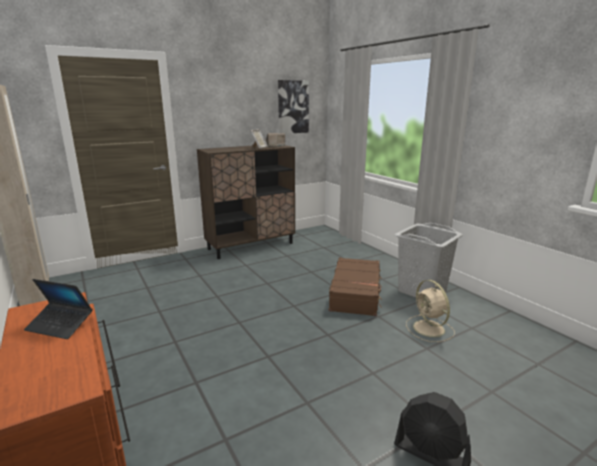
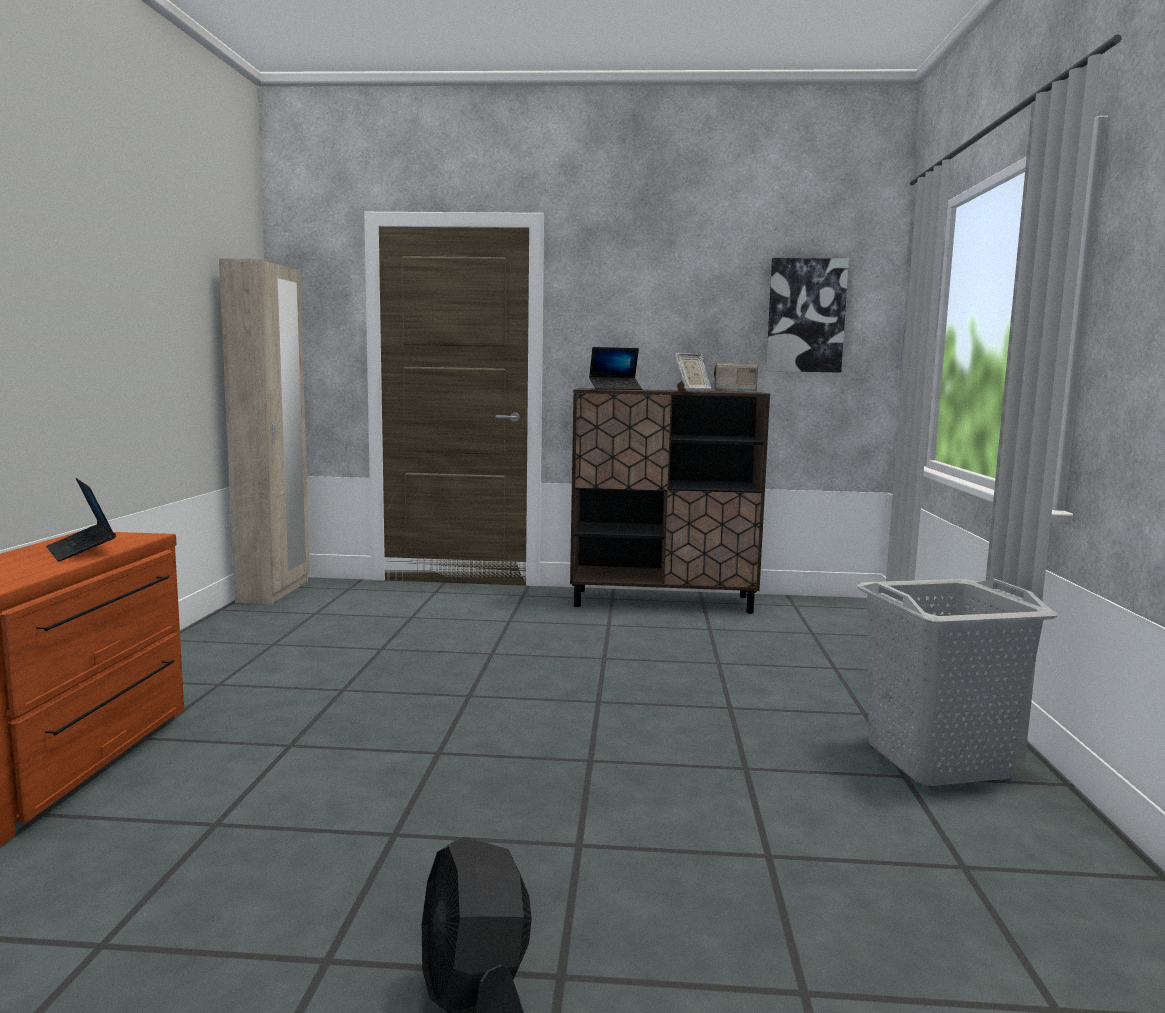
camera: 35 degrees right, 10 degrees down
brown suitcase [329,257,382,316] -> none
beige fan [406,280,455,342] -> none
none -> laptop [589,347,642,390]

